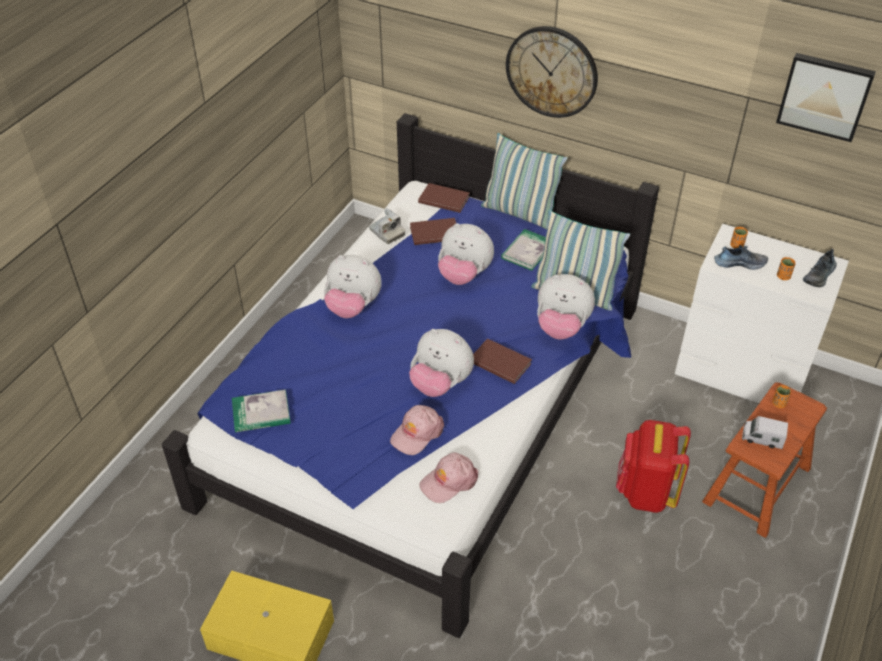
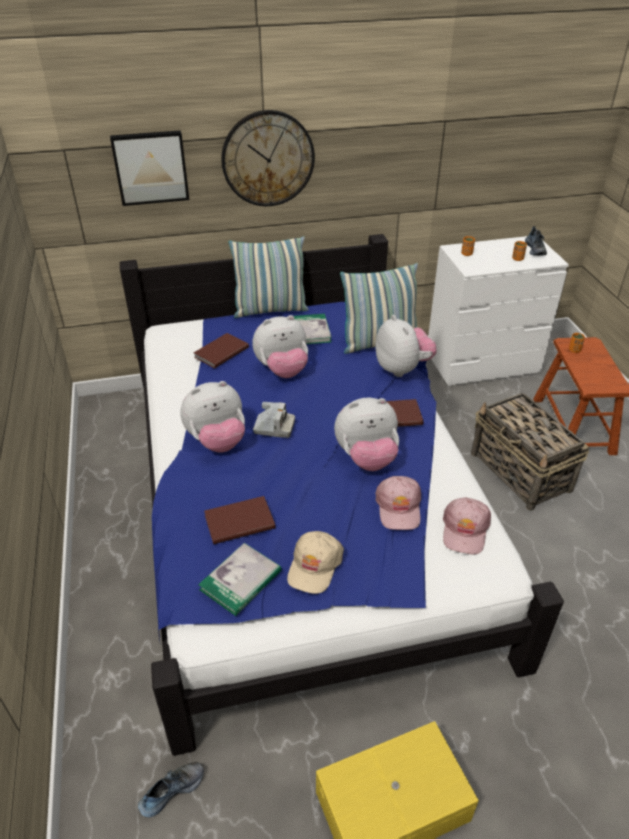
camera: 40 degrees left, 5 degrees down
camera [369,208,405,244] -> camera moved to [253,402,295,438]
brown book [418,183,470,213] -> brown book moved to [204,496,275,544]
plush toy [537,274,595,340] -> plush toy turned 90 degrees counterclockwise [375,315,437,377]
red backpack [616,420,691,513] -> basket [471,393,589,510]
shoe [714,245,768,270] -> shoe moved to [138,762,204,817]
toy truck [742,416,788,450] -> none
picture [776,53,876,142] -> picture moved to [110,130,189,206]
none -> beige cap [287,531,344,594]

